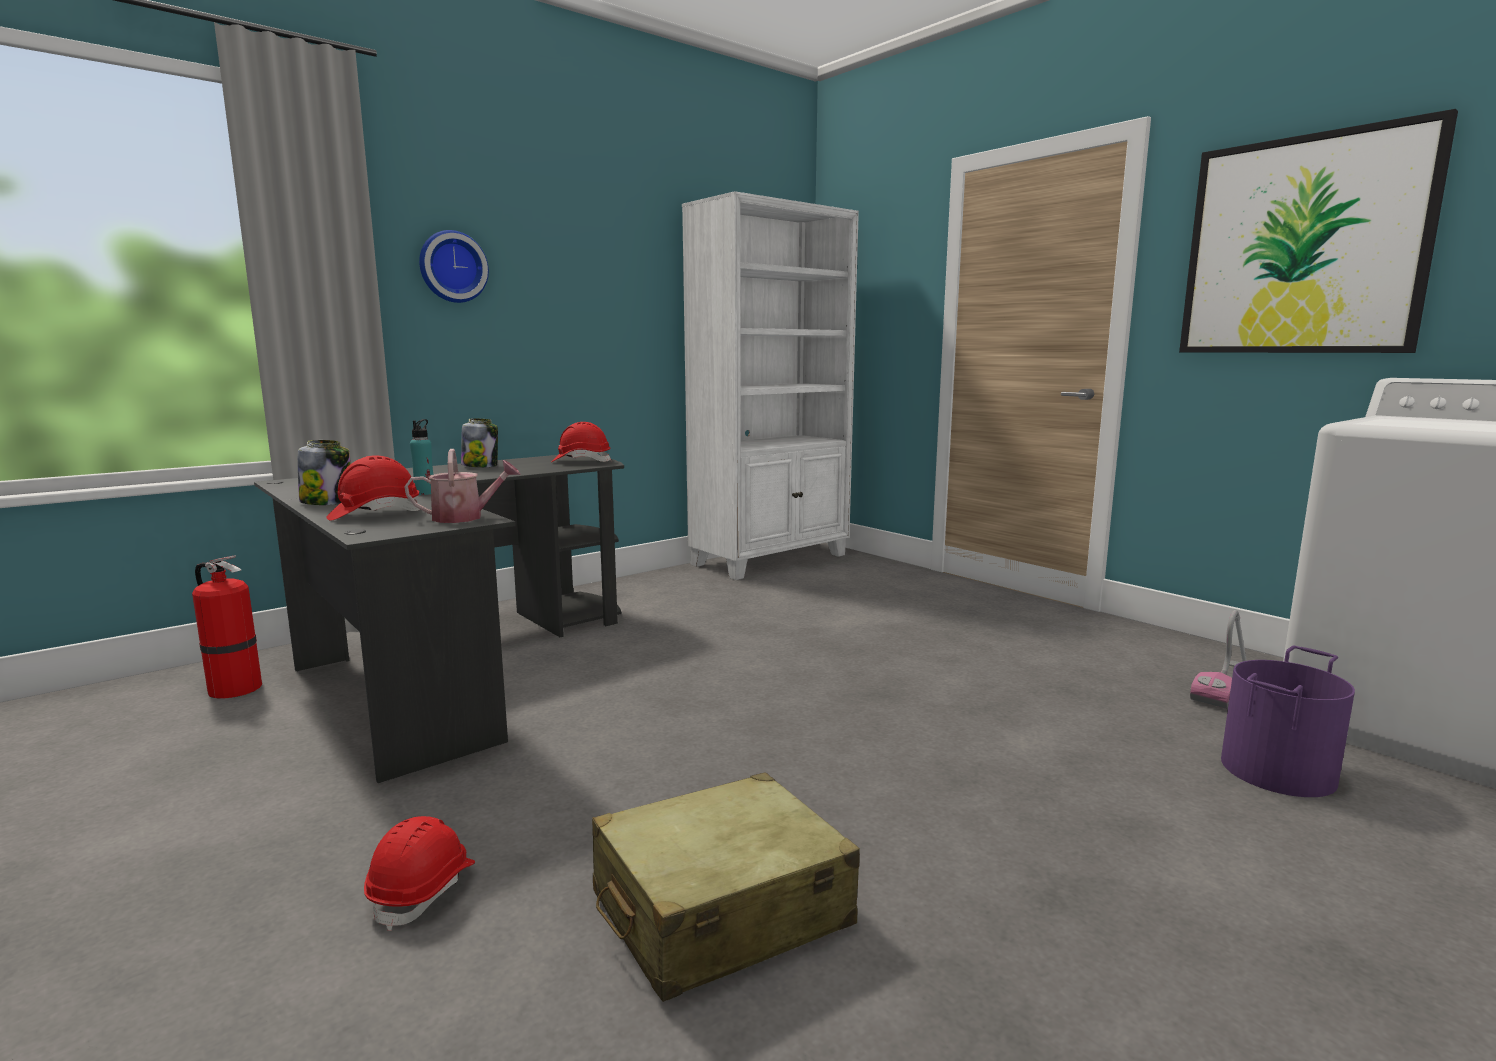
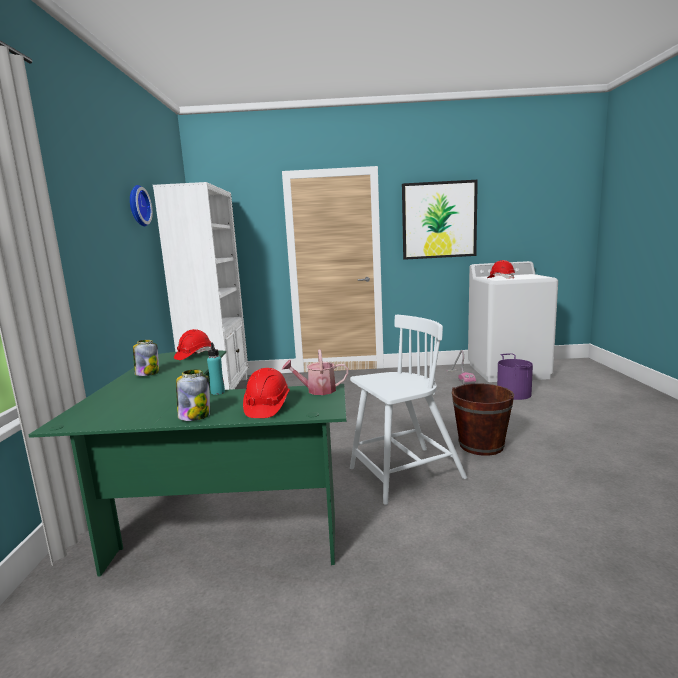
camera: 50 degrees left, 0 degrees up
fire extinguisher [192,555,262,699] -> none
black desk [254,455,624,783] -> green desk [28,350,346,577]
red hard hat [364,816,475,931] -> red hard hat moved to [487,260,515,279]
watering can [404,449,521,523] -> watering can turned 120 degrees counterclockwise [282,349,349,395]
wall clock [419,230,489,303] -> wall clock moved to [130,185,153,226]
beige suitcase [592,772,860,1002] -> none
none -> white chair [350,315,467,505]
none -> brown bucket [452,383,514,456]

